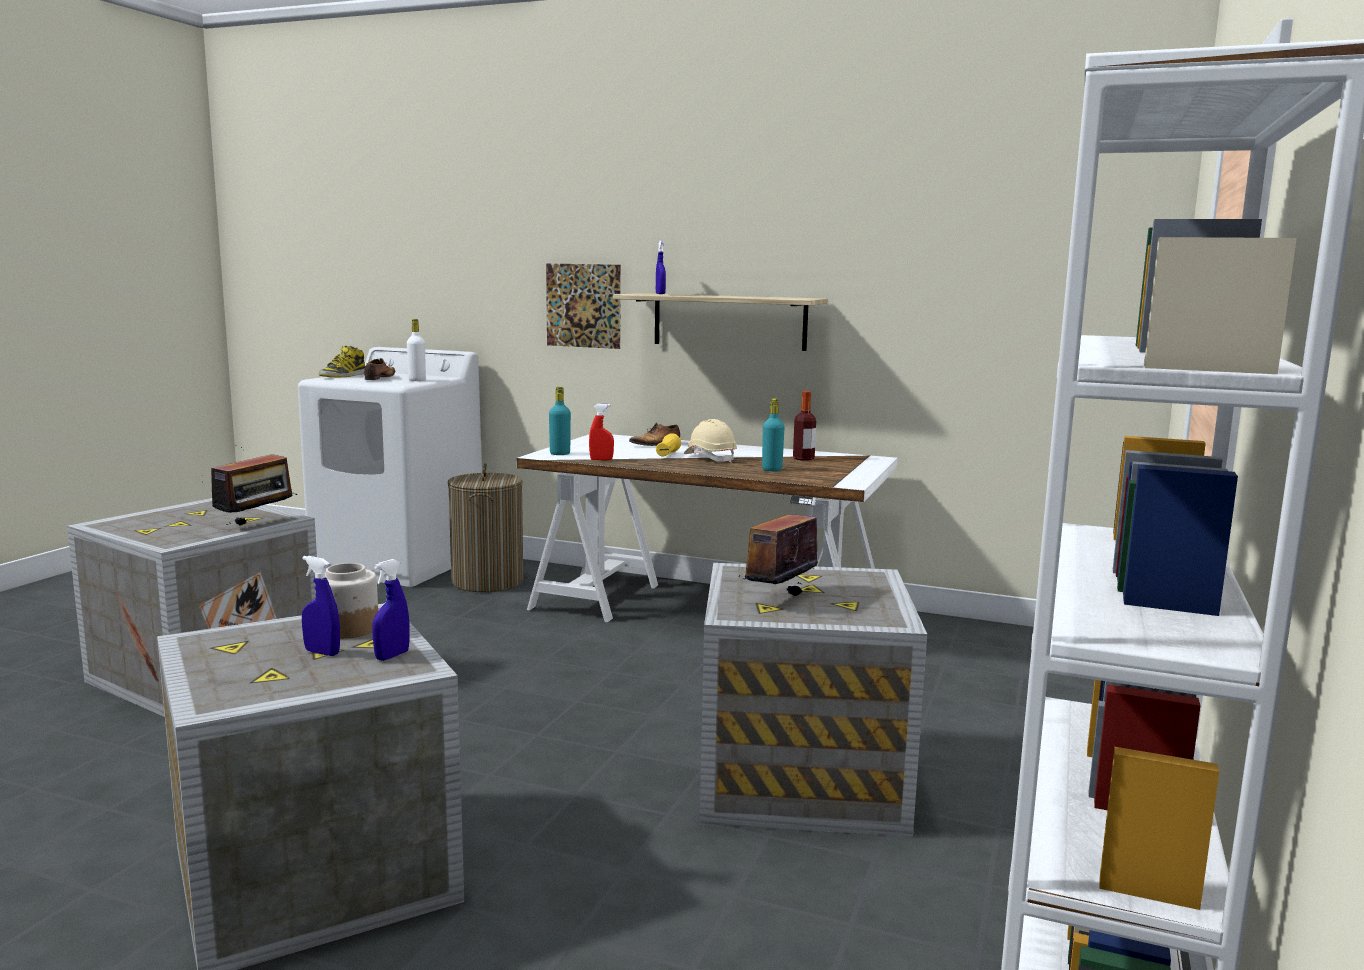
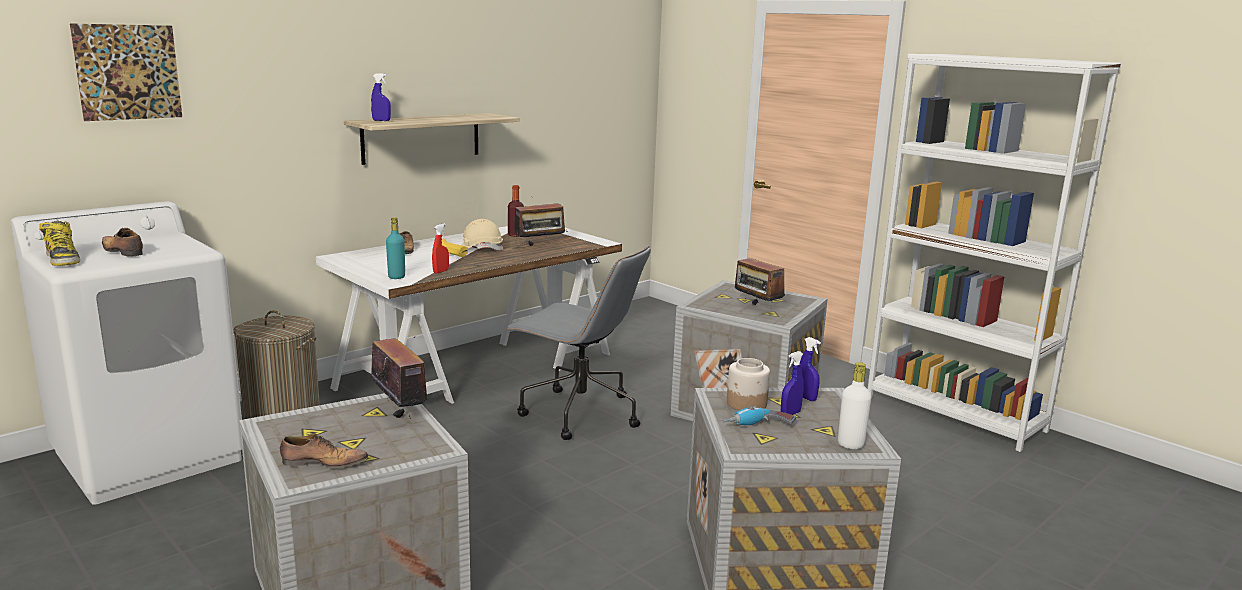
camera: 65 degrees left, 5 degrees up
white bottle [407,319,426,381] -> white bottle moved to [838,362,872,449]
picture [546,263,621,349] -> picture moved to [70,23,182,121]
turquoise bottle [762,398,785,471] -> radio [514,198,567,246]
none -> shoe [280,434,368,468]
none -> grey office chair [505,246,651,440]
none -> power drill [723,406,796,425]

